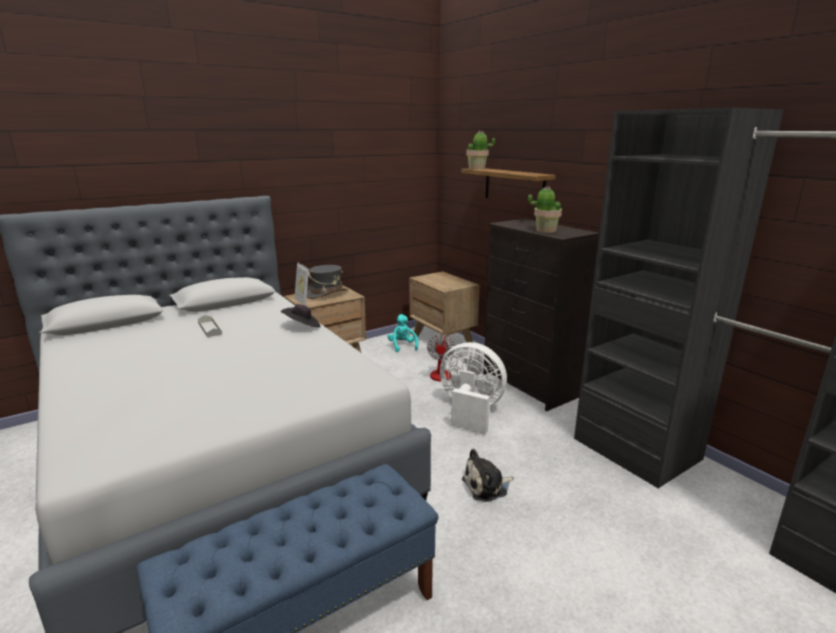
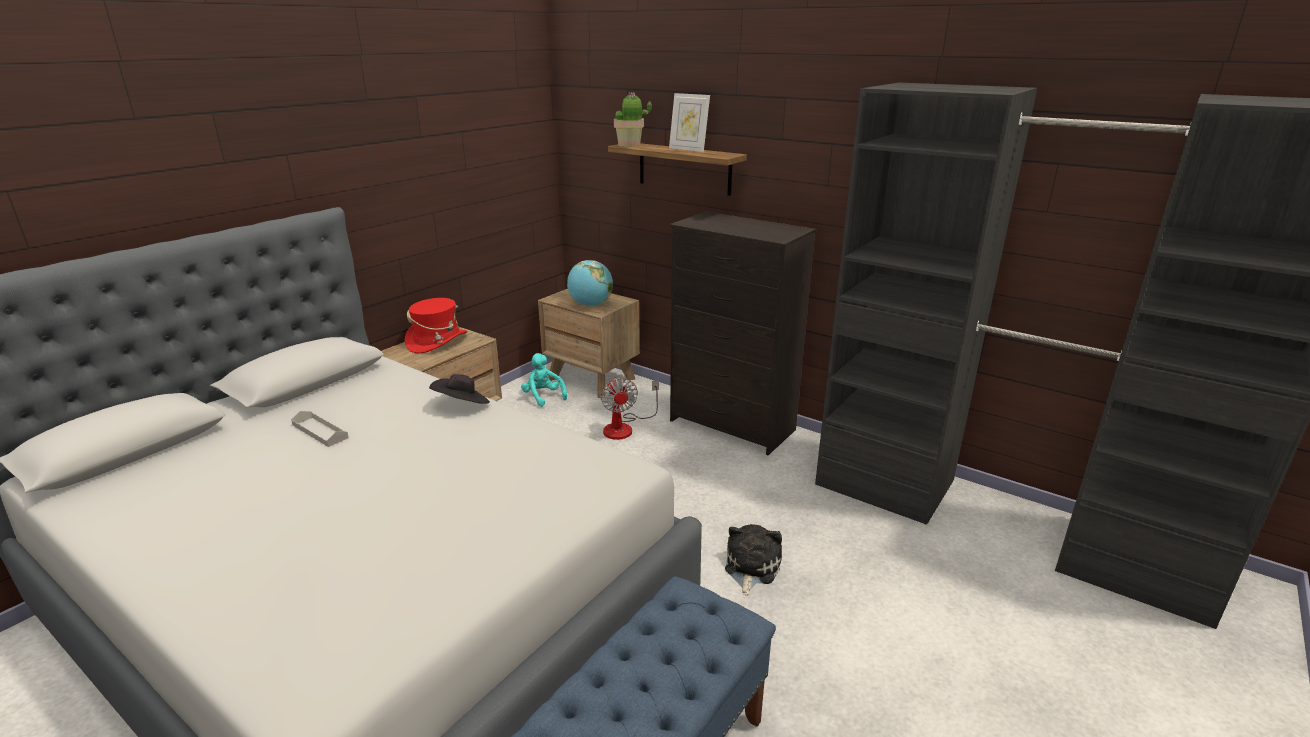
camera: 20 degrees left, 5 degrees up
picture frame [295,262,309,306] -> picture frame moved to [669,93,710,152]
grey hat [307,265,348,299] -> red hat [405,298,468,354]
white fan [440,342,507,434] -> none
plush toy [462,449,514,502] -> plush toy turned 150 degrees clockwise [725,524,782,596]
potted plant [528,186,562,233] -> none
none -> globe [567,260,613,306]

